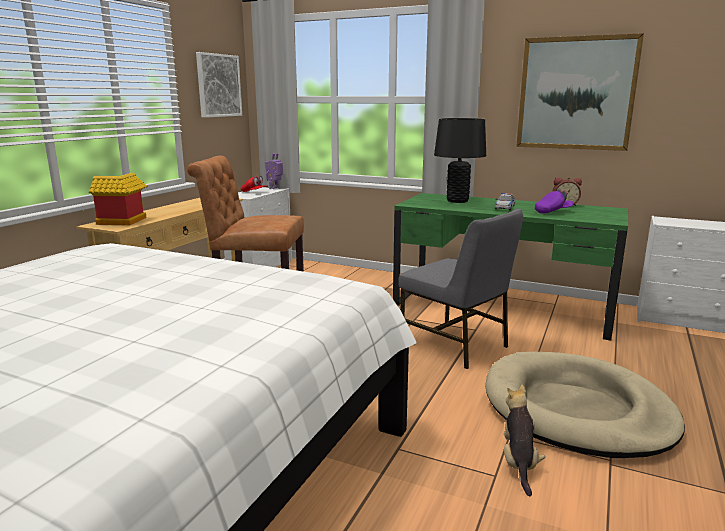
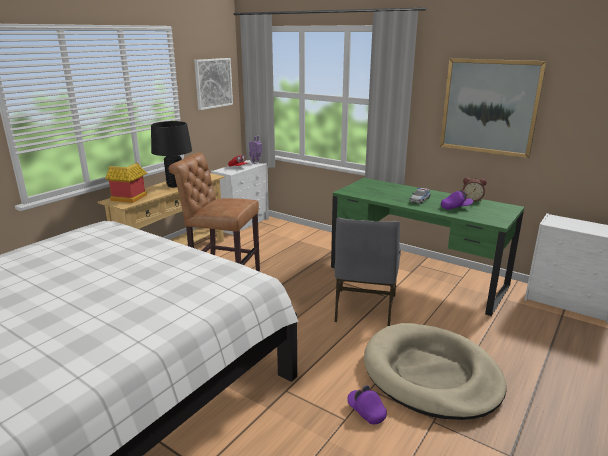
camera: 10 degrees right, 5 degrees up
grey chair [398,208,523,369] -> grey chair turned 45 degrees clockwise [335,217,401,326]
black table lamp [434,118,486,203] -> black table lamp moved to [151,121,192,187]
plush toy [504,385,545,496] -> purple cap [347,385,387,424]

